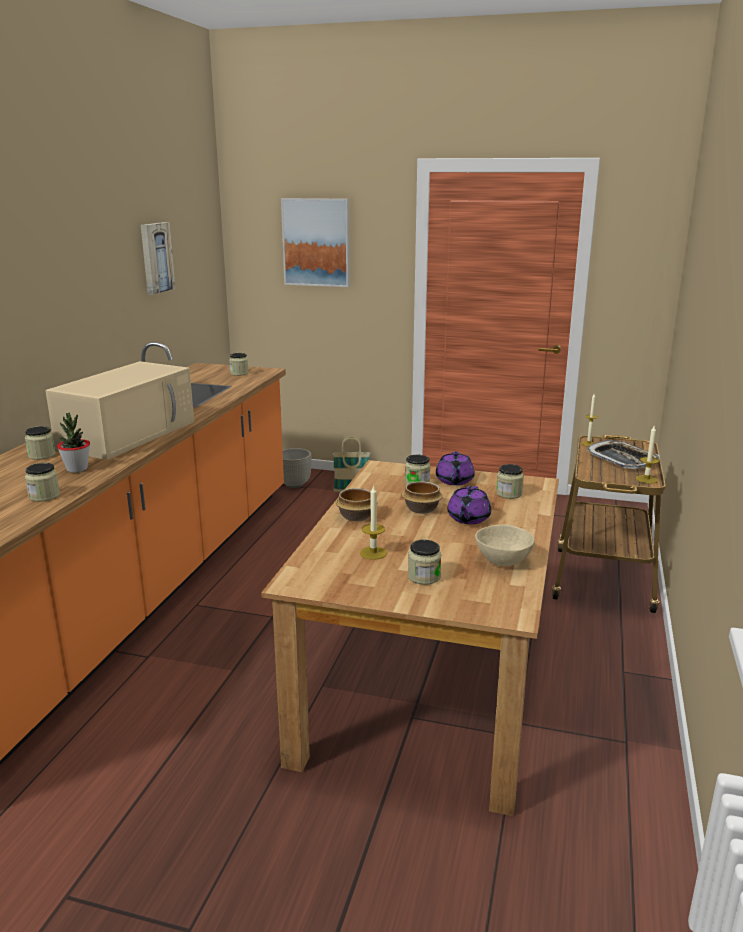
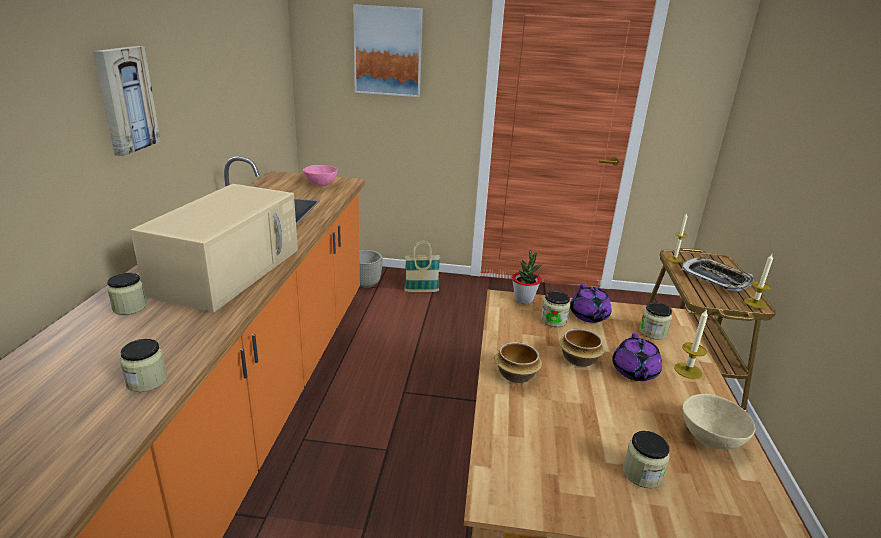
camera: 10 degrees left, 5 degrees up
potted plant [57,413,90,473] -> potted plant moved to [512,250,542,304]
picture [141,222,176,295] -> picture moved to [93,46,161,156]
jar [229,353,249,376] -> pink bowl [303,165,338,186]
candle [360,485,387,560] -> candle moved to [674,309,708,379]

